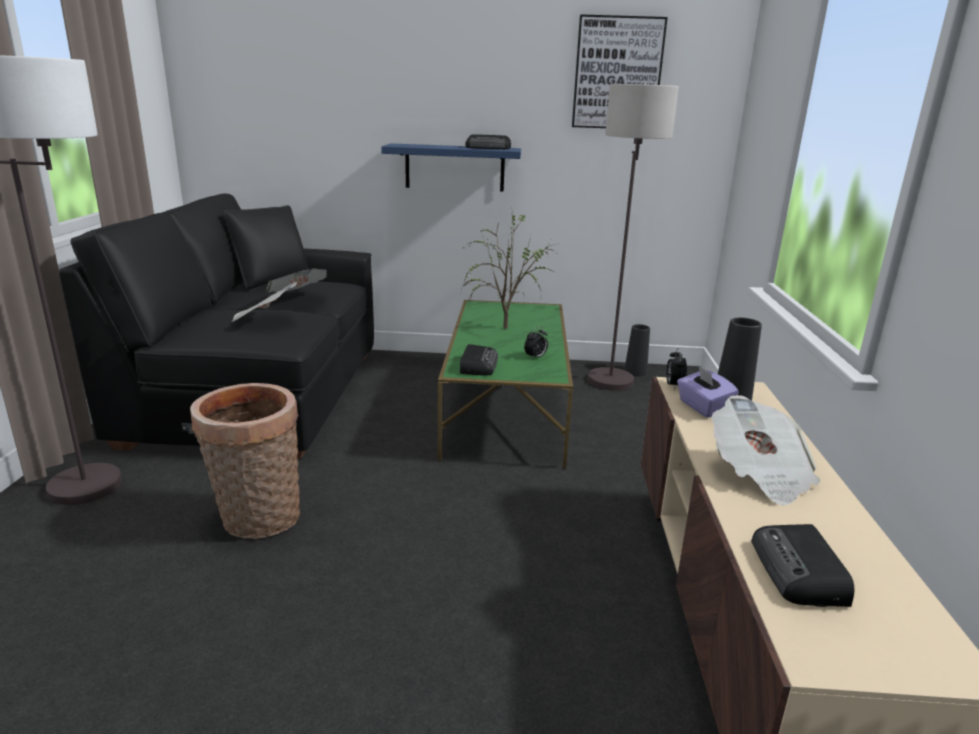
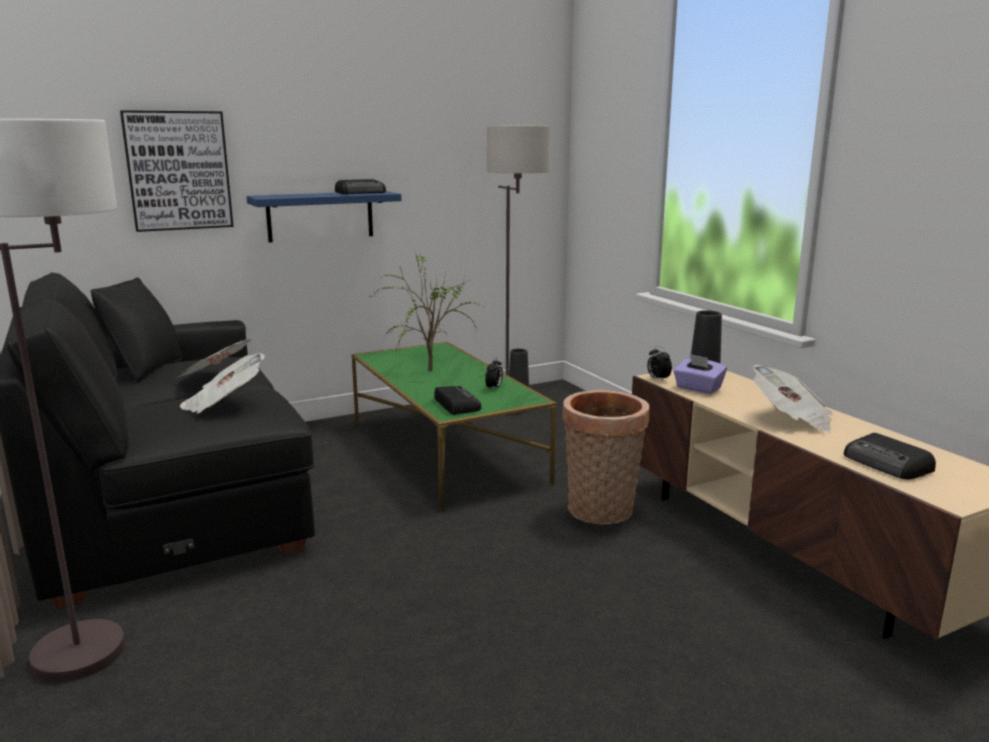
camera: 30 degrees left, 5 degrees down
basket [190,383,300,539] -> basket moved to [562,390,649,524]
picture [572,14,668,128] -> picture moved to [120,110,233,232]

